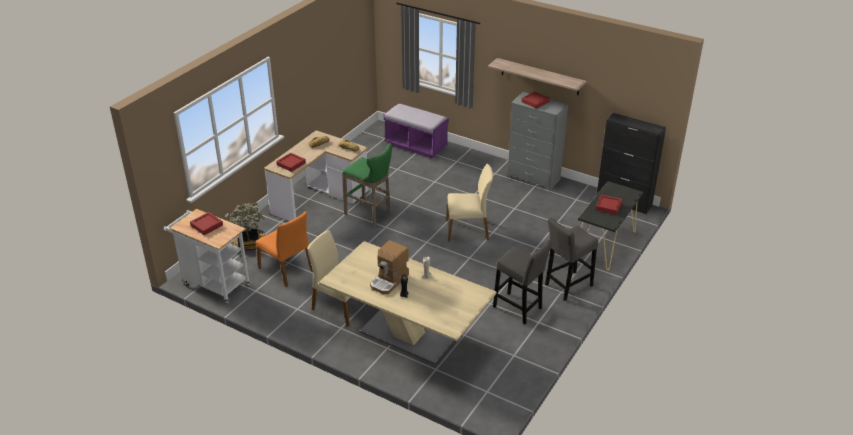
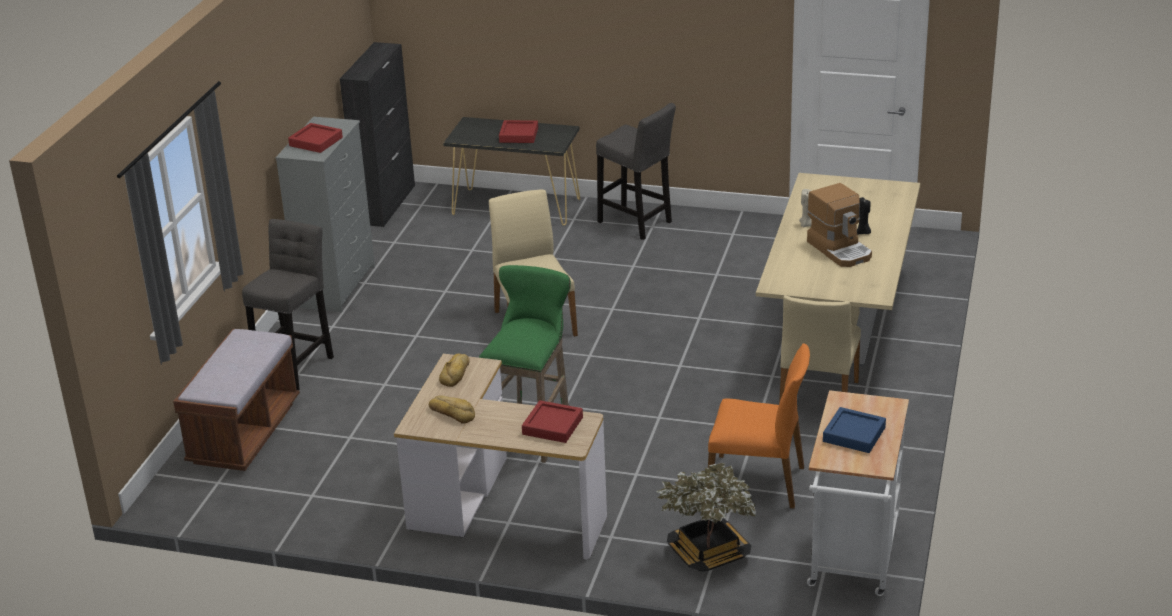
camera: 105 degrees left, 5 degrees down
red tray [190,212,223,235] -> blue tray [823,407,886,453]
orange chair [256,211,313,287] -> orange chair turned 75 degrees clockwise [708,343,810,509]
coffee machine [370,240,409,294] -> coffee machine turned 45 degrees clockwise [807,183,872,267]
purple bench [384,103,449,158] -> brown bench [173,329,300,471]
shelf [488,58,586,95] -> none
grey stool [493,240,553,324] -> grey stool moved to [242,219,334,390]

